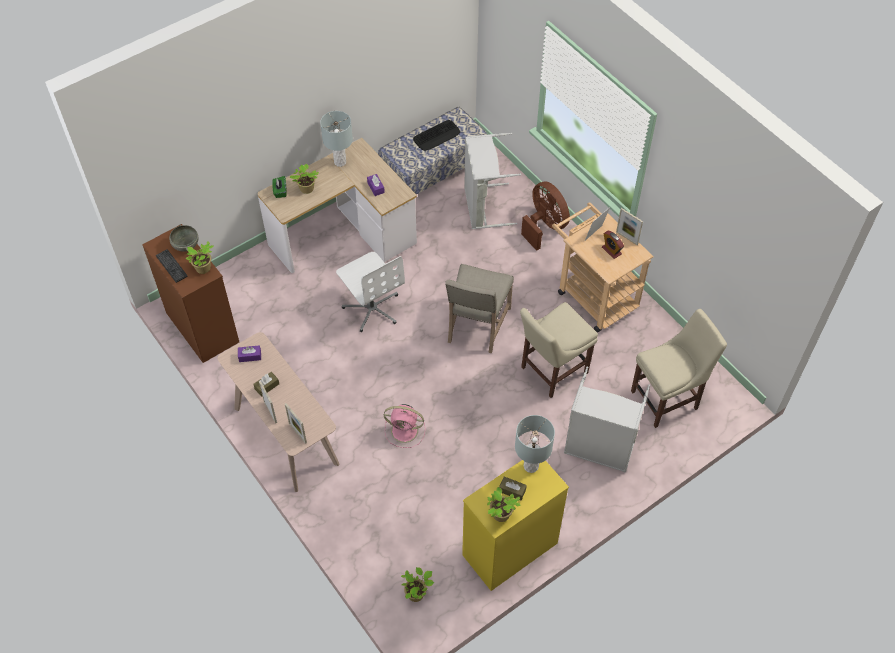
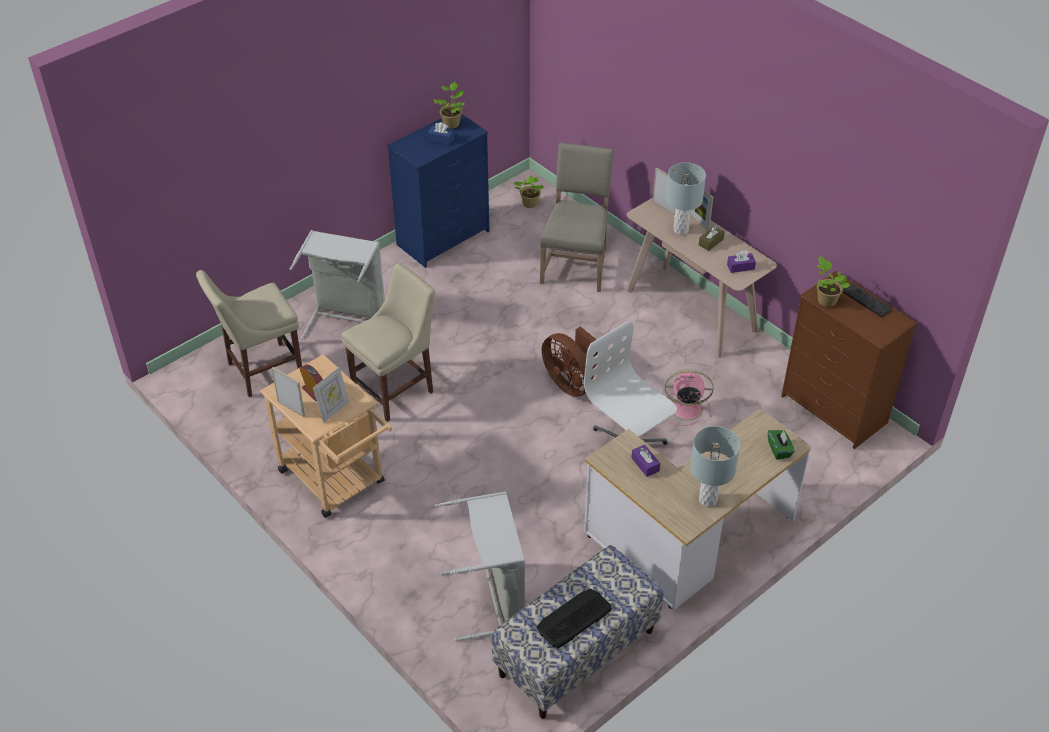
camera: 175 degrees right, 10 degrees down
grey bowl [169,224,198,252] -> none
potted plant [289,164,319,194] -> none
pink fan [384,404,425,448] -> pink fan moved to [665,370,714,426]
beige chair [445,264,514,353] -> beige chair moved to [540,142,614,292]
yellow dresser [462,460,569,591] -> blue dresser [387,114,490,268]
brown tissue box [499,476,527,500] -> blue tissue box [428,122,454,145]
grey table lamp [515,415,555,473] -> grey table lamp moved to [666,162,706,235]
brown fan [521,181,570,251] -> brown fan moved to [542,326,598,397]

